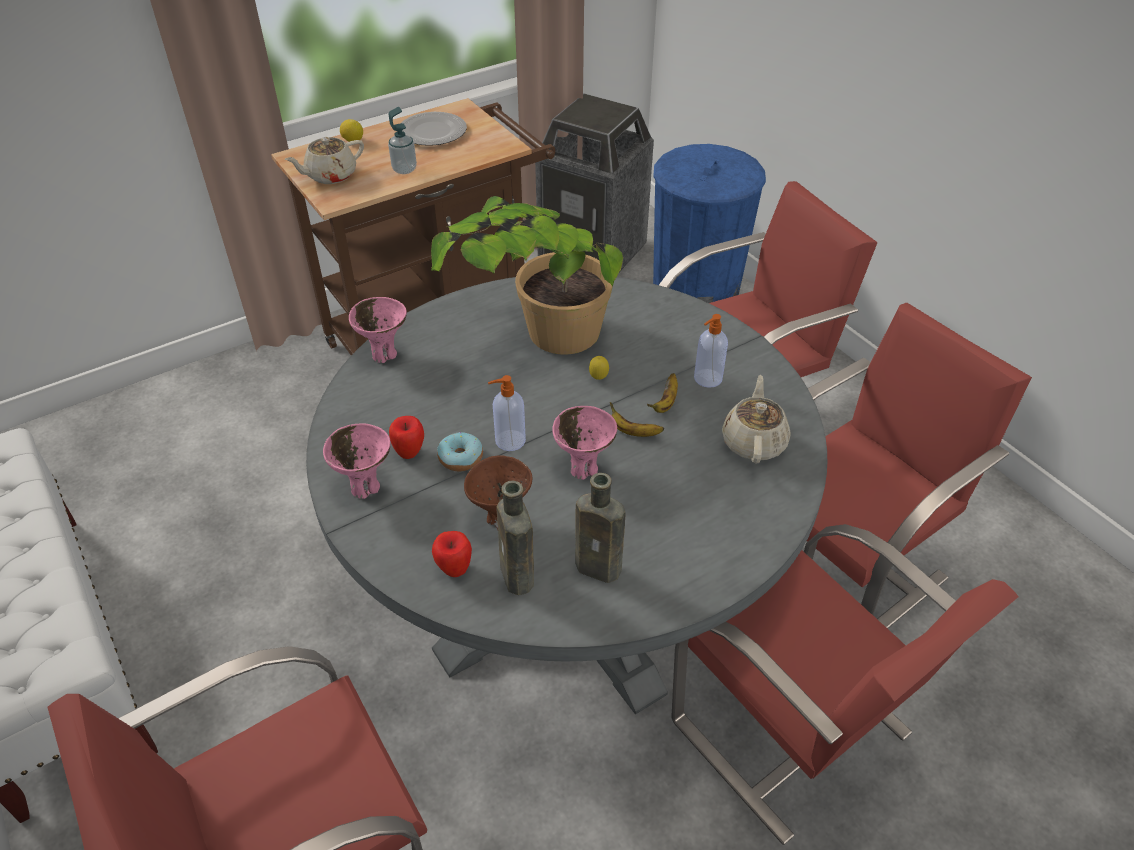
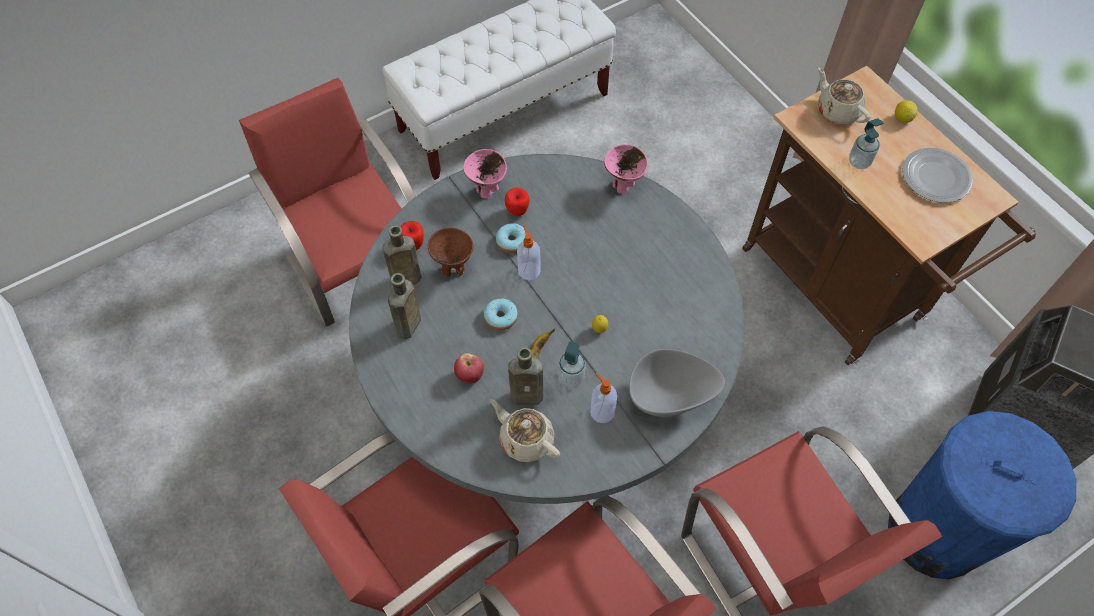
camera: 90 degrees right, 15 degrees up
potted plant [431,196,623,355] -> none
pink bowl [552,406,617,480] -> donut [484,299,518,330]
banana [647,373,678,413] -> soap dispenser [558,342,586,387]
beige teapot [722,375,791,464] -> beige teapot turned 150 degrees counterclockwise [490,399,560,462]
none -> apple [454,353,484,384]
none -> brown bottle [508,347,544,405]
none -> grey bowl [629,349,725,418]

